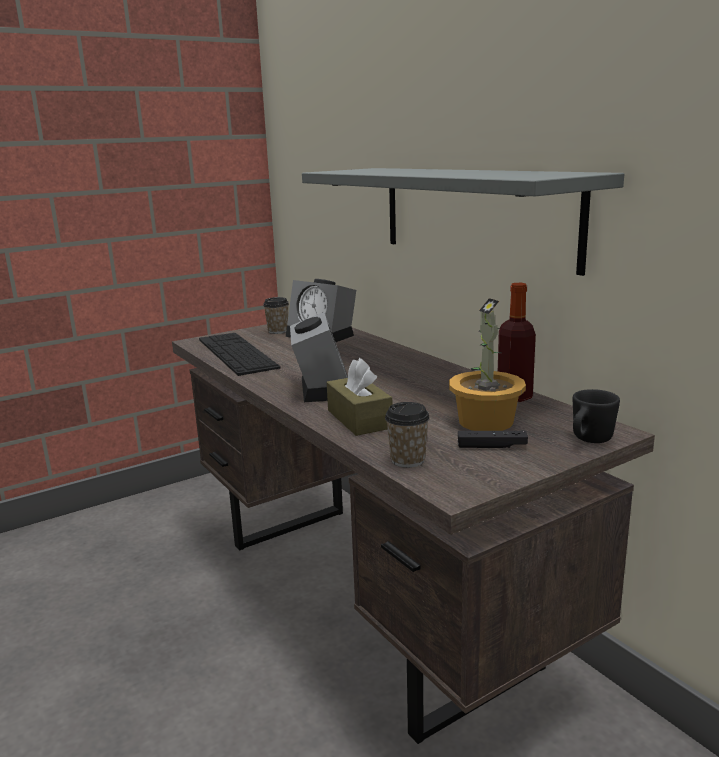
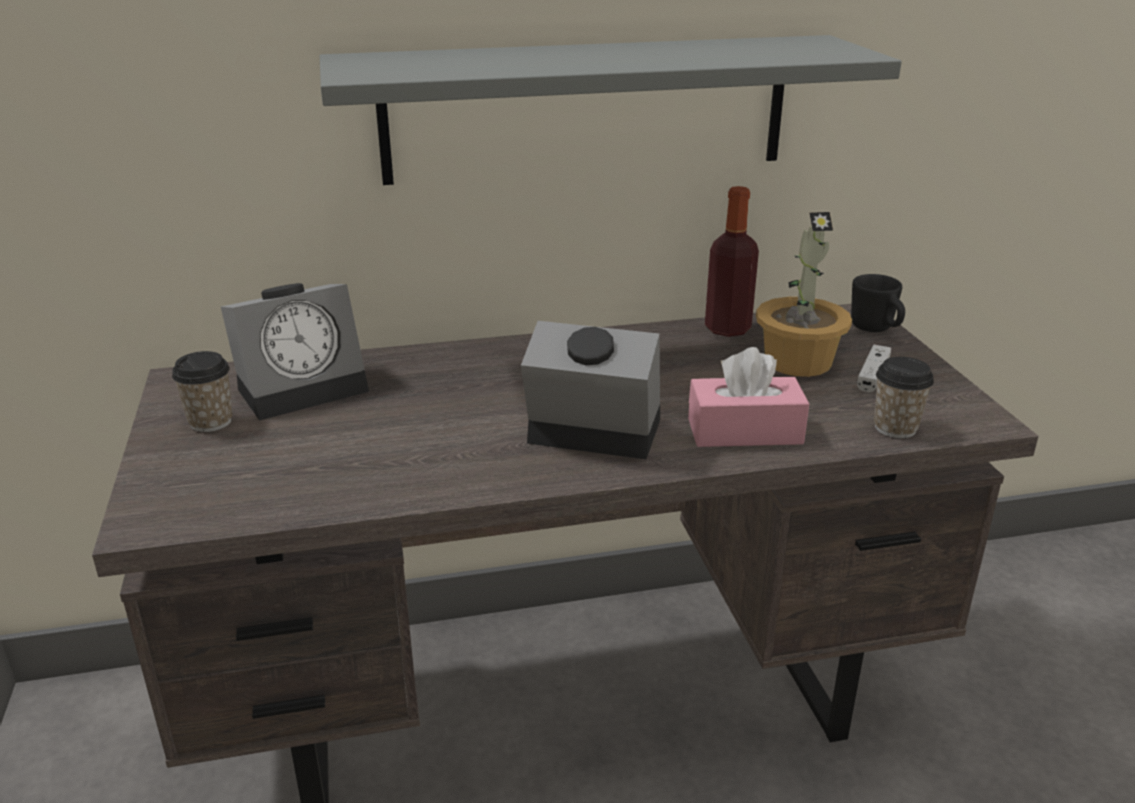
camera: 70 degrees left, 10 degrees up
keyboard [199,333,281,376] -> none
brown tissue box [327,358,392,436] -> pink tissue box [688,347,809,447]
black game controller [458,431,528,448] -> white game controller [857,345,891,392]

